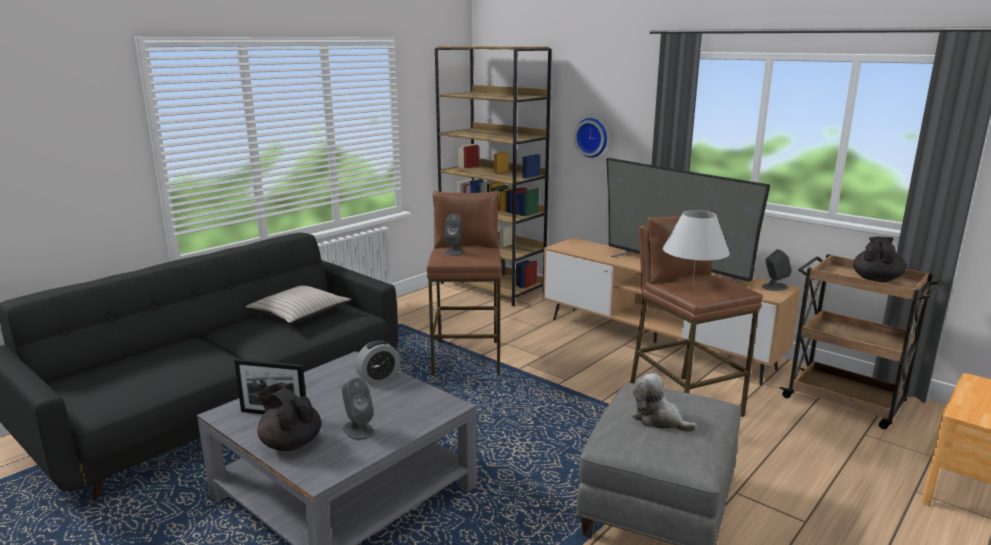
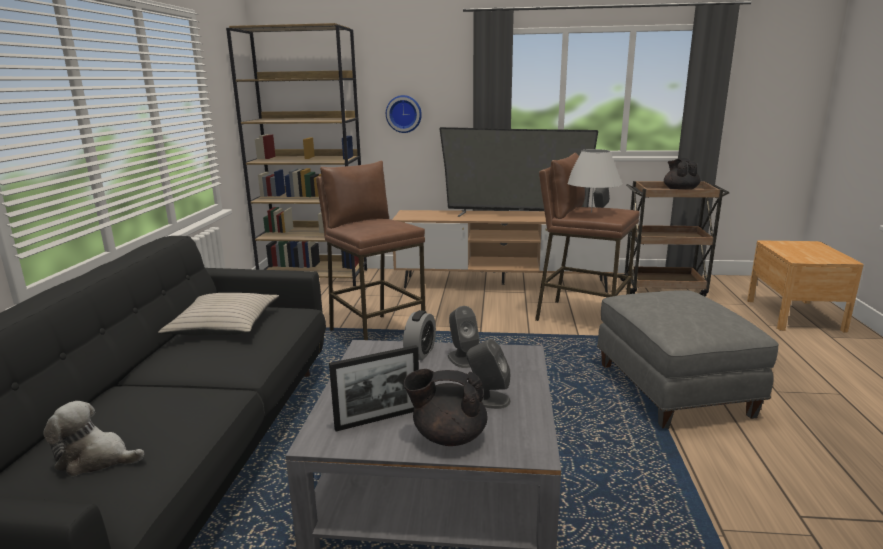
camera: 35 degrees left, 0 degrees up
grey speaker [444,214,465,256] -> grey speaker moved to [448,306,480,368]
plush toy [632,373,697,432] -> plush toy moved to [43,401,144,476]

